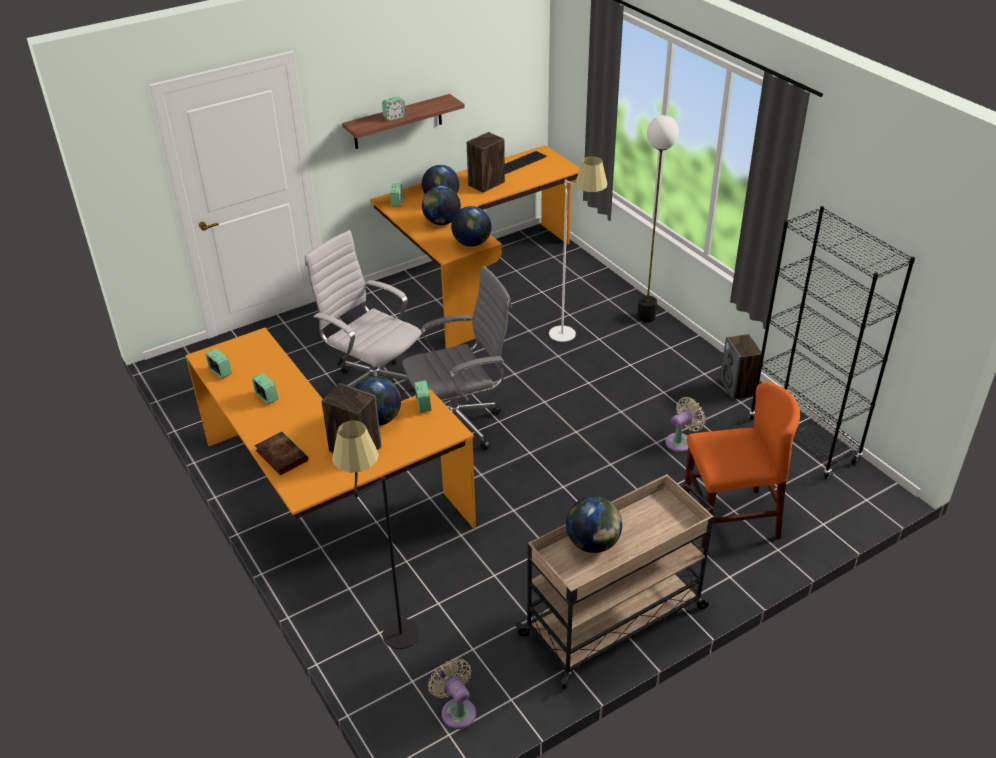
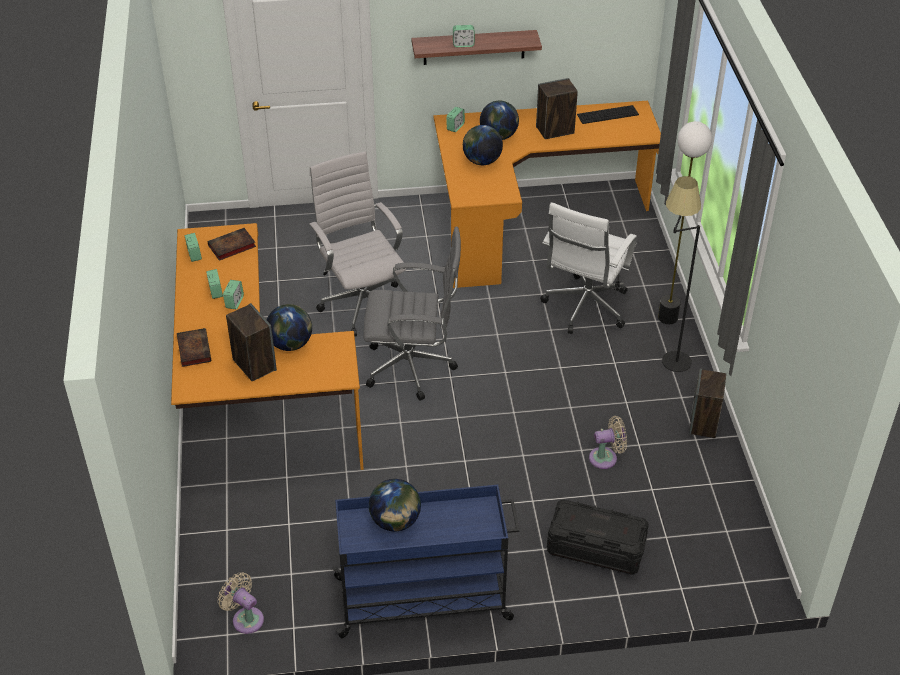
camera: 25 degrees right, 5 degrees up
black floor lamp [332,420,419,649] -> black floor lamp moved to [662,176,701,372]
alarm clock [414,380,431,413] -> alarm clock moved to [223,280,244,309]
beige fan [428,658,476,729] -> beige fan turned 45 degrees counterclockwise [218,573,264,634]
globe [451,206,491,247] -> none
beige cart [515,474,714,689] -> blue cart [332,485,519,638]
white floor lamp [549,156,607,342] -> white office chair [540,202,637,334]
orange chair [684,382,800,548] -> black storage box [547,499,649,575]
black bookcase [749,206,915,479] -> none
none -> book [208,228,256,261]

